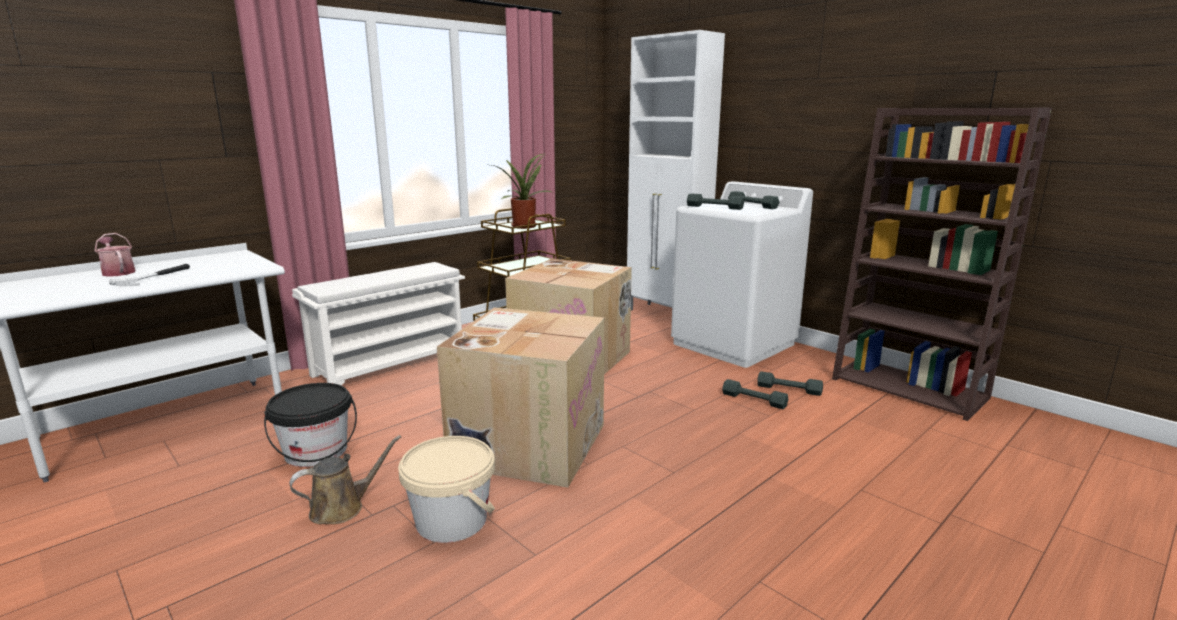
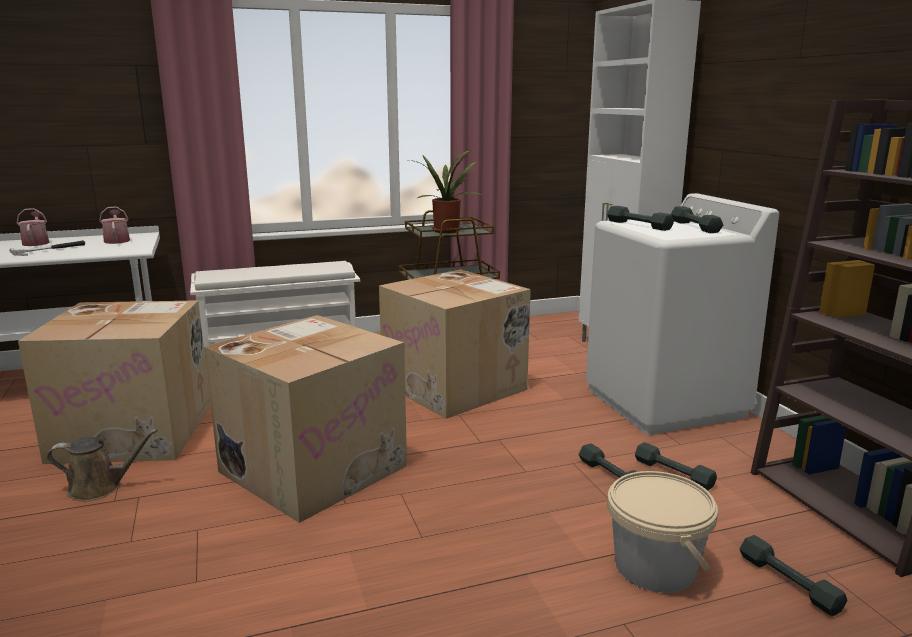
camera: 25 degrees right, 0 degrees up
black bucket [264,383,357,467] -> cardboard box [18,300,210,464]
beige bucket [398,436,495,543] -> beige bucket moved to [607,471,718,593]
none -> watering can [99,206,130,244]
none -> grey dumbbell [740,535,847,616]

